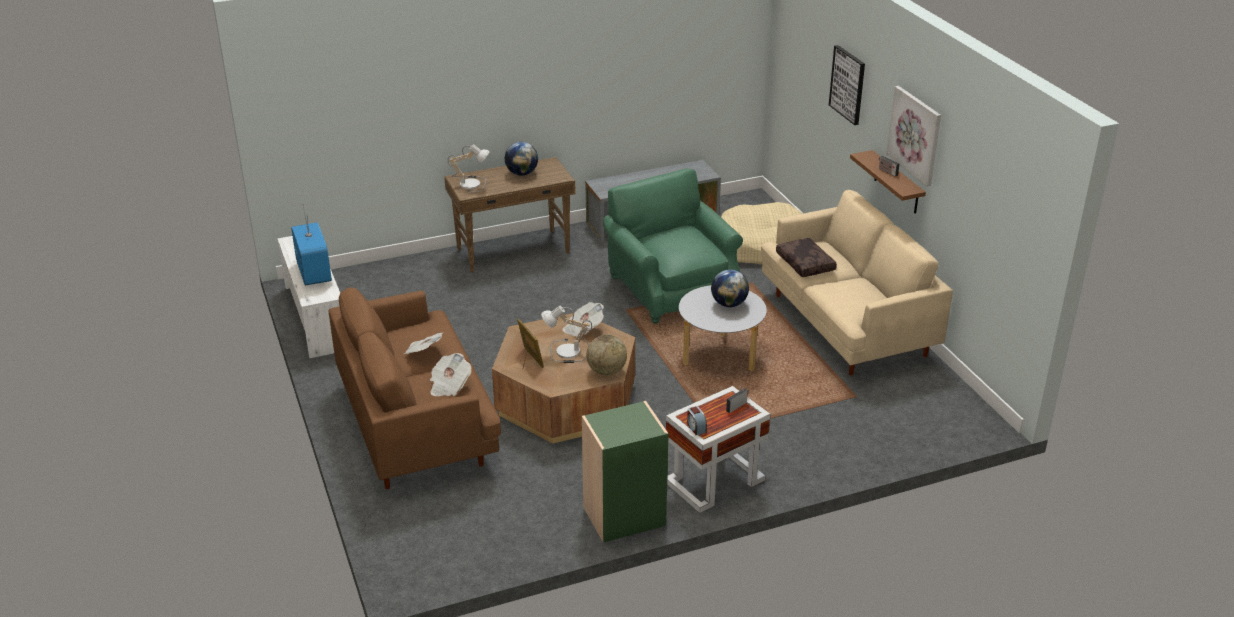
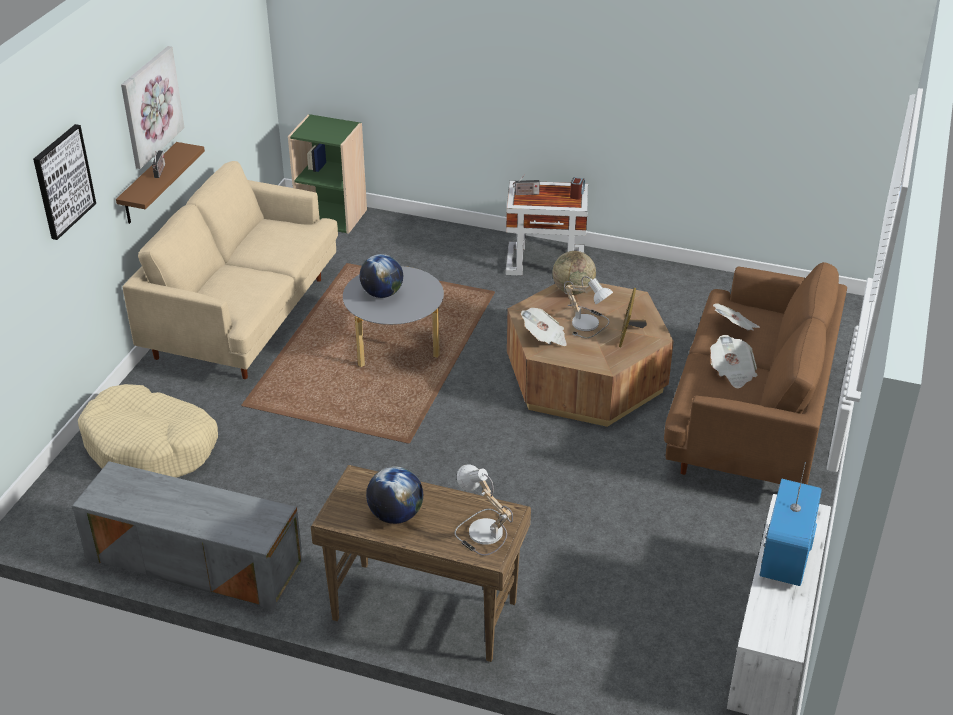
camera: 140 degrees left, 5 degrees up
green bookcase [582,401,669,543] -> green bookcase moved to [288,114,367,234]
green armchair [603,168,743,324] -> none
brown pillow [776,238,837,277] -> none

